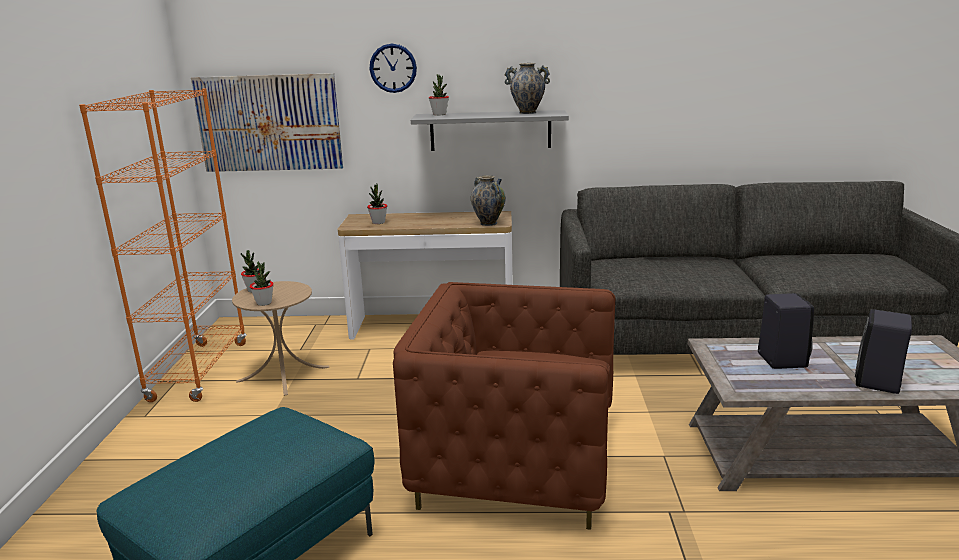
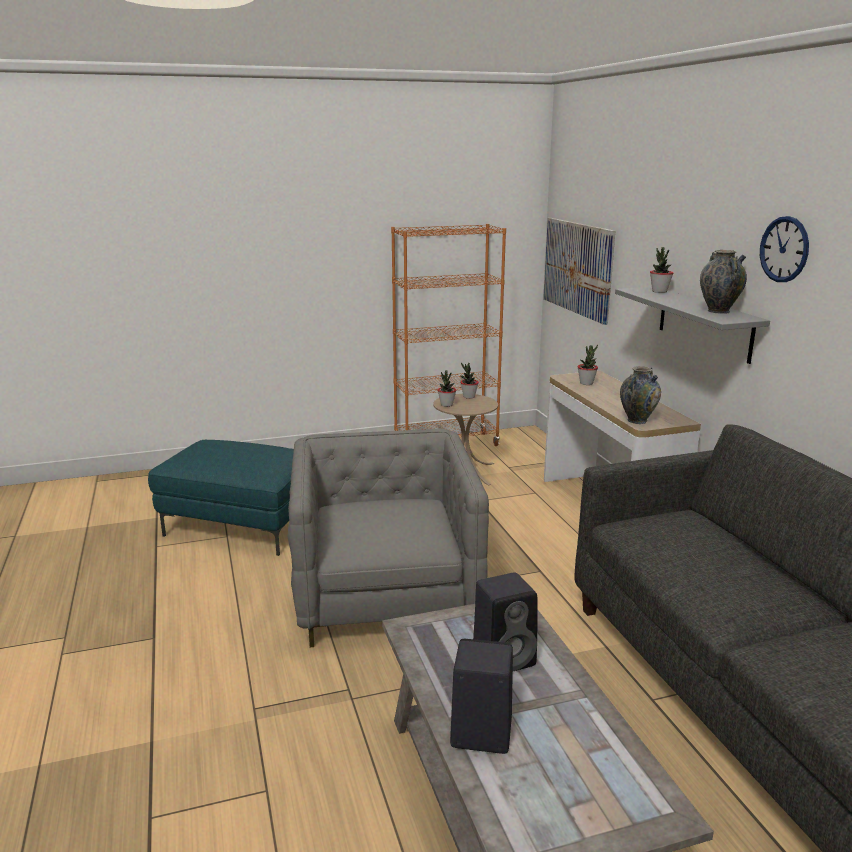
camera: 70 degrees right, 0 degrees up
wall clock [370,44,417,93] -> wall clock moved to [760,216,809,282]
brown armchair [393,282,615,530] -> grey armchair [287,429,489,647]

